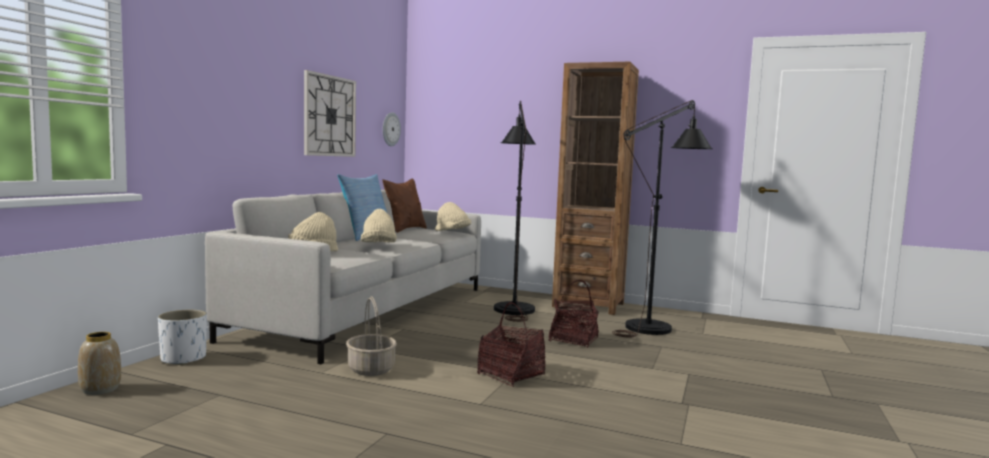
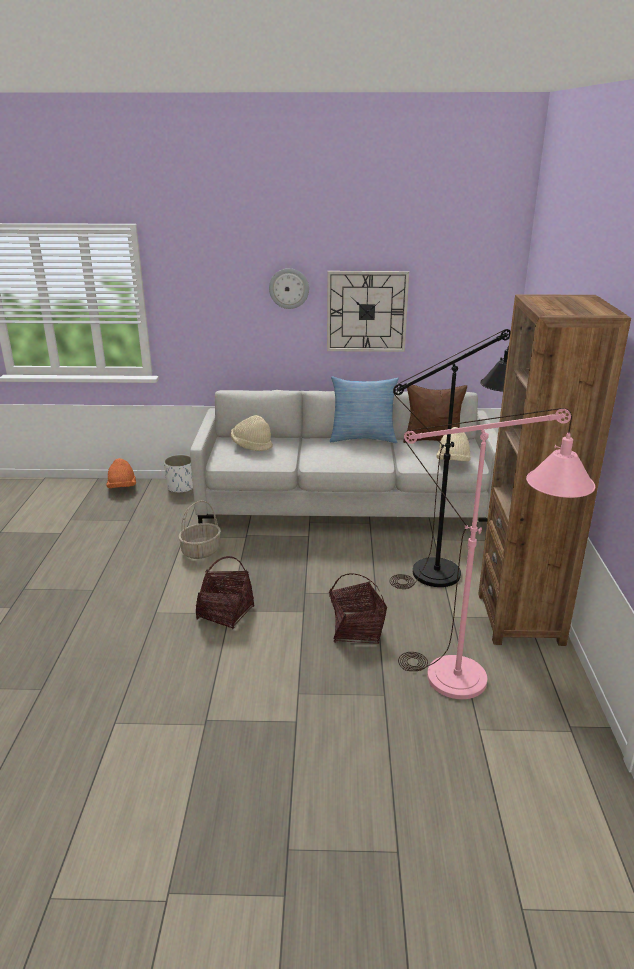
camera: 70 degrees right, 20 degrees up
vase [78,332,121,395] -> orange hat [106,458,136,488]
beige hat [361,209,397,243] -> none
wall clock [383,112,401,146] -> wall clock moved to [269,268,309,309]
black floor lamp [612,100,713,337] -> pink floor lamp [398,408,595,699]

